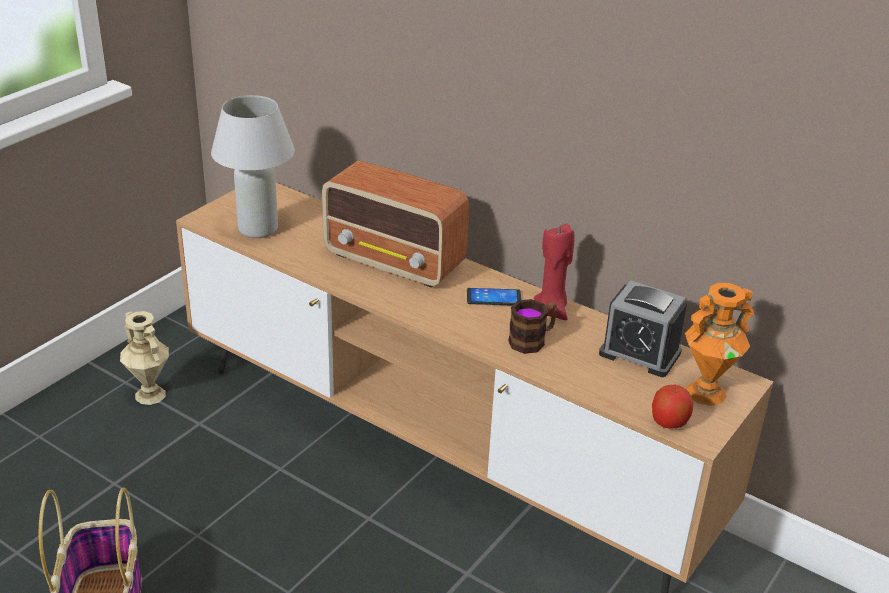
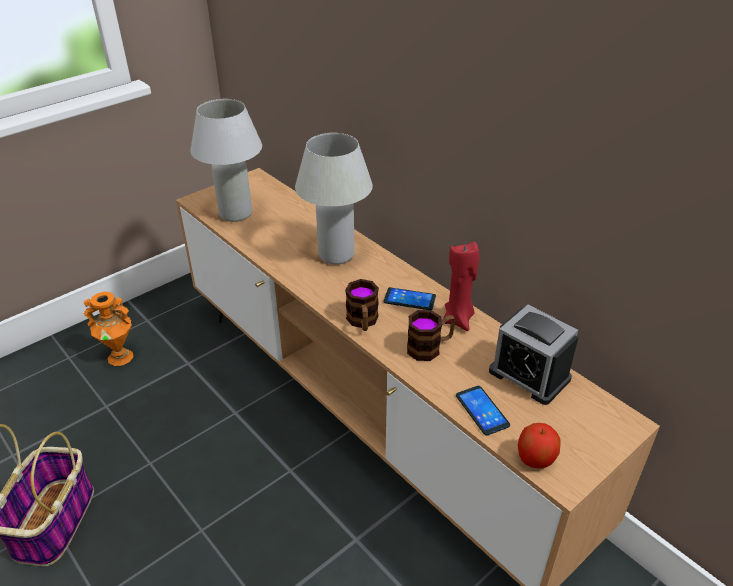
camera: 15 degrees right, 5 degrees up
beige vase [120,311,169,405] -> none
radio [322,161,469,288] -> white table lamp [295,133,373,265]
orange vase [685,283,754,406] -> orange vase moved to [84,292,134,366]
none -> mug [345,279,379,331]
none -> phone [456,386,510,436]

